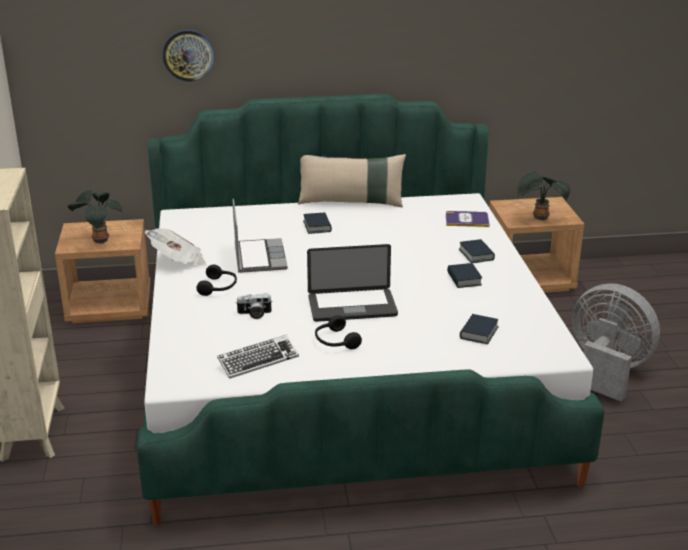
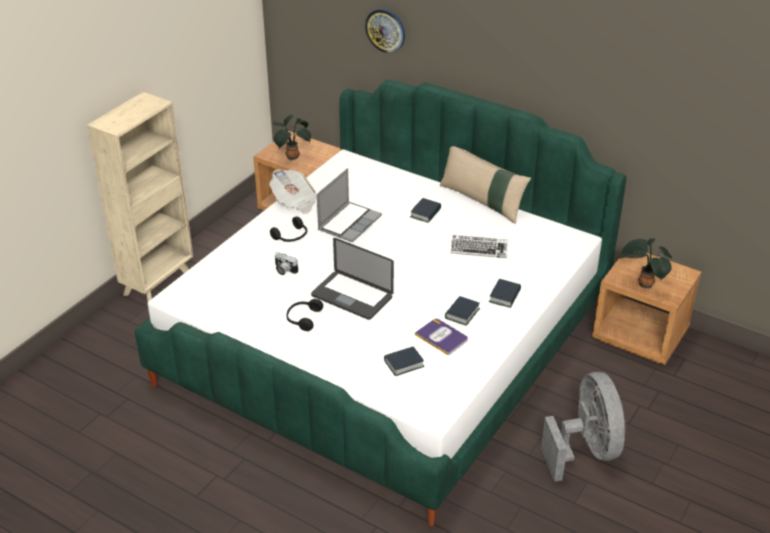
camera: 40 degrees right, 10 degrees up
keyboard [217,334,299,379] -> keyboard moved to [450,235,509,258]
book [446,211,490,227] -> book moved to [415,319,468,356]

